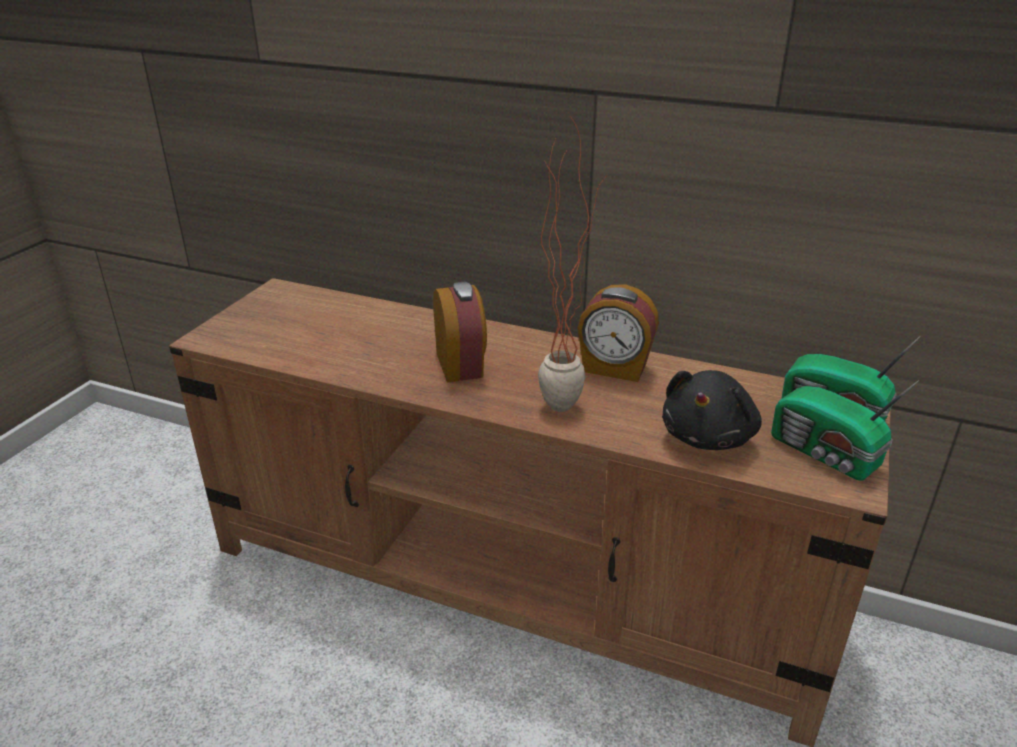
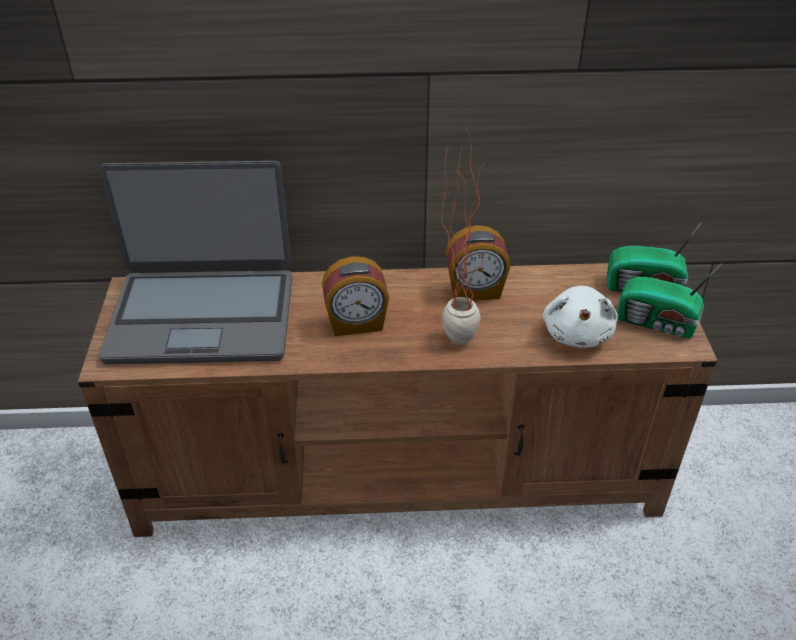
camera: 25 degrees left, 10 degrees up
alarm clock [433,281,487,383] -> alarm clock turned 120 degrees clockwise [322,256,389,336]
black plush toy [662,370,762,450] -> white plush toy [543,286,618,348]
none -> laptop [99,161,292,364]

